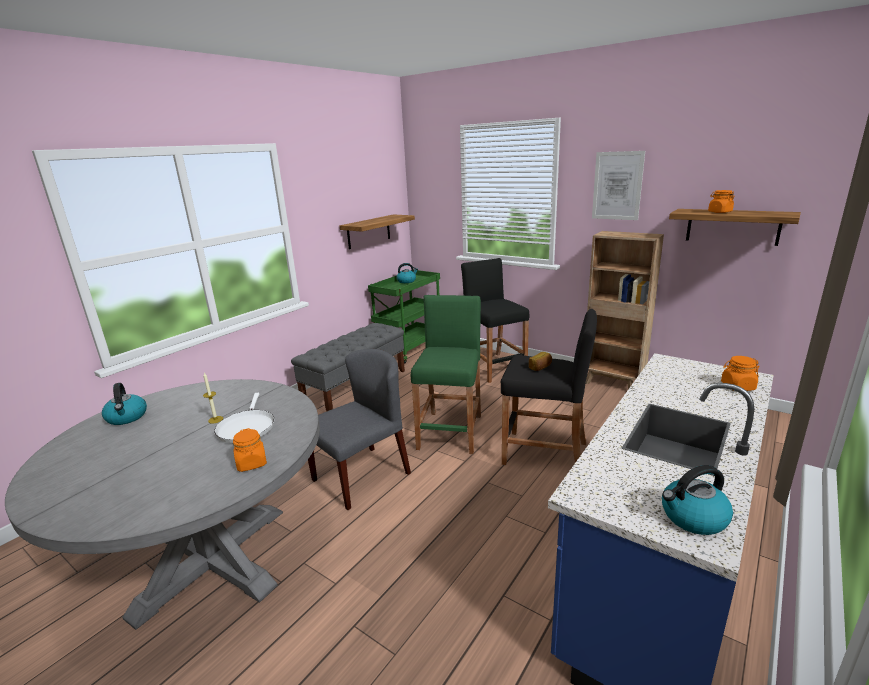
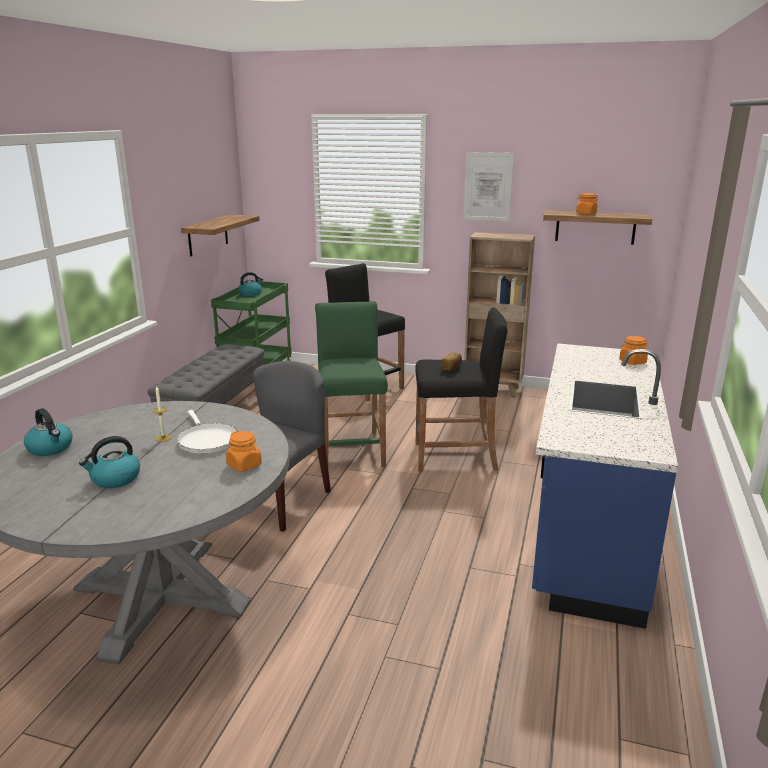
camera: 20 degrees left, 0 degrees up
kettle [662,465,733,535] -> kettle moved to [79,436,140,488]

